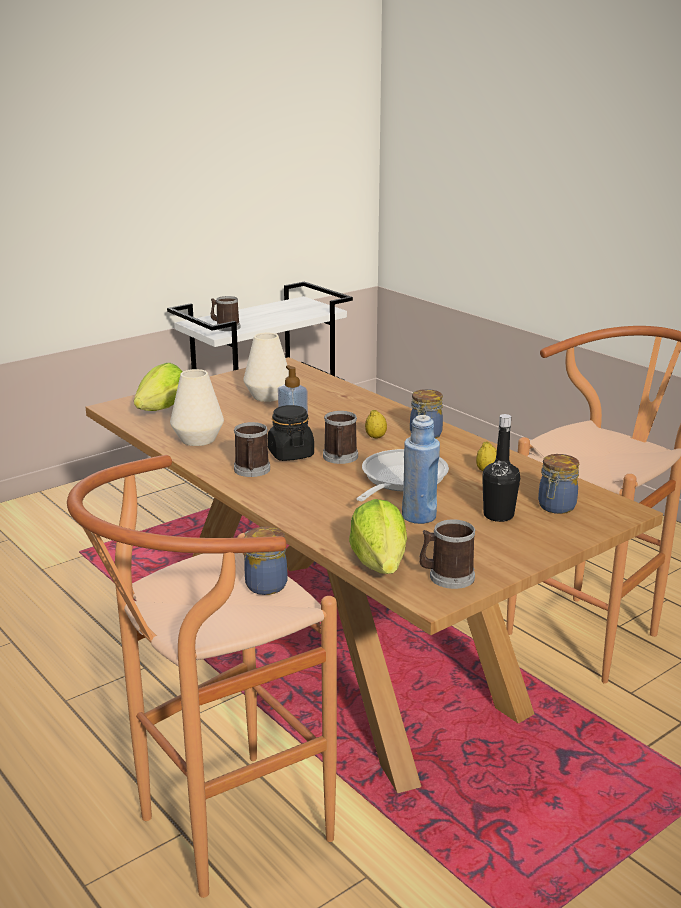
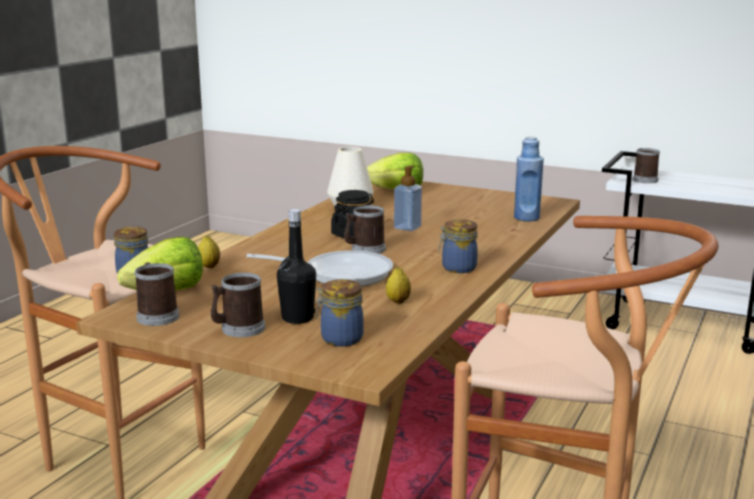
camera: 65 degrees right, 5 degrees down
mug [234,422,270,477] -> mug moved to [211,273,265,337]
white vase [243,333,289,402] -> none
lemon [365,410,387,439] -> lemon moved to [198,236,220,268]
blue bottle [402,415,440,524] -> blue bottle moved to [514,137,544,221]

